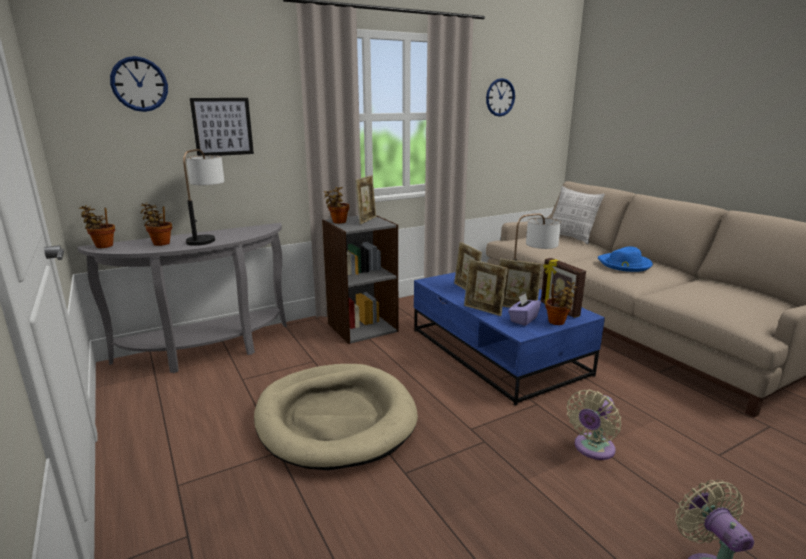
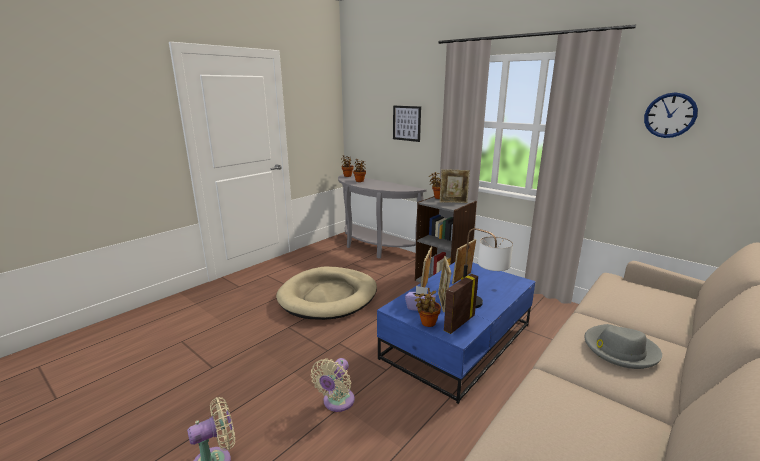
camera: 70 degrees right, 0 degrees up
wall clock [110,56,168,112] -> none
table lamp [183,149,225,246] -> none
pillow [553,186,605,244] -> none
beige fan [567,389,621,460] -> beige fan turned 90 degrees counterclockwise [311,358,355,412]
blue hat [598,247,653,272] -> grey hat [584,324,662,369]

